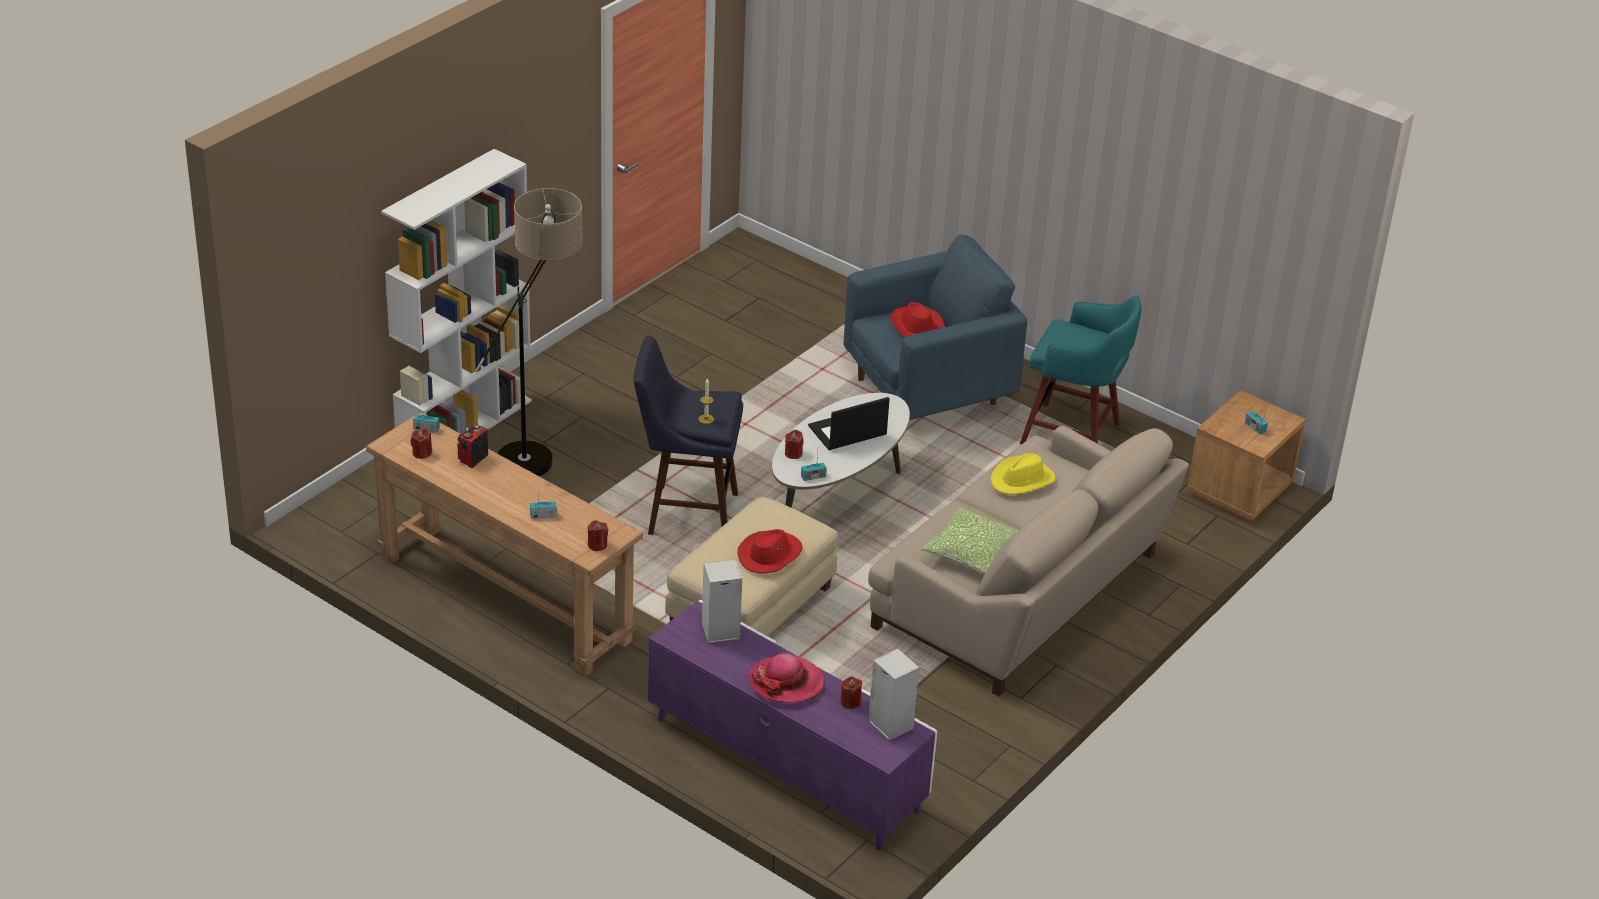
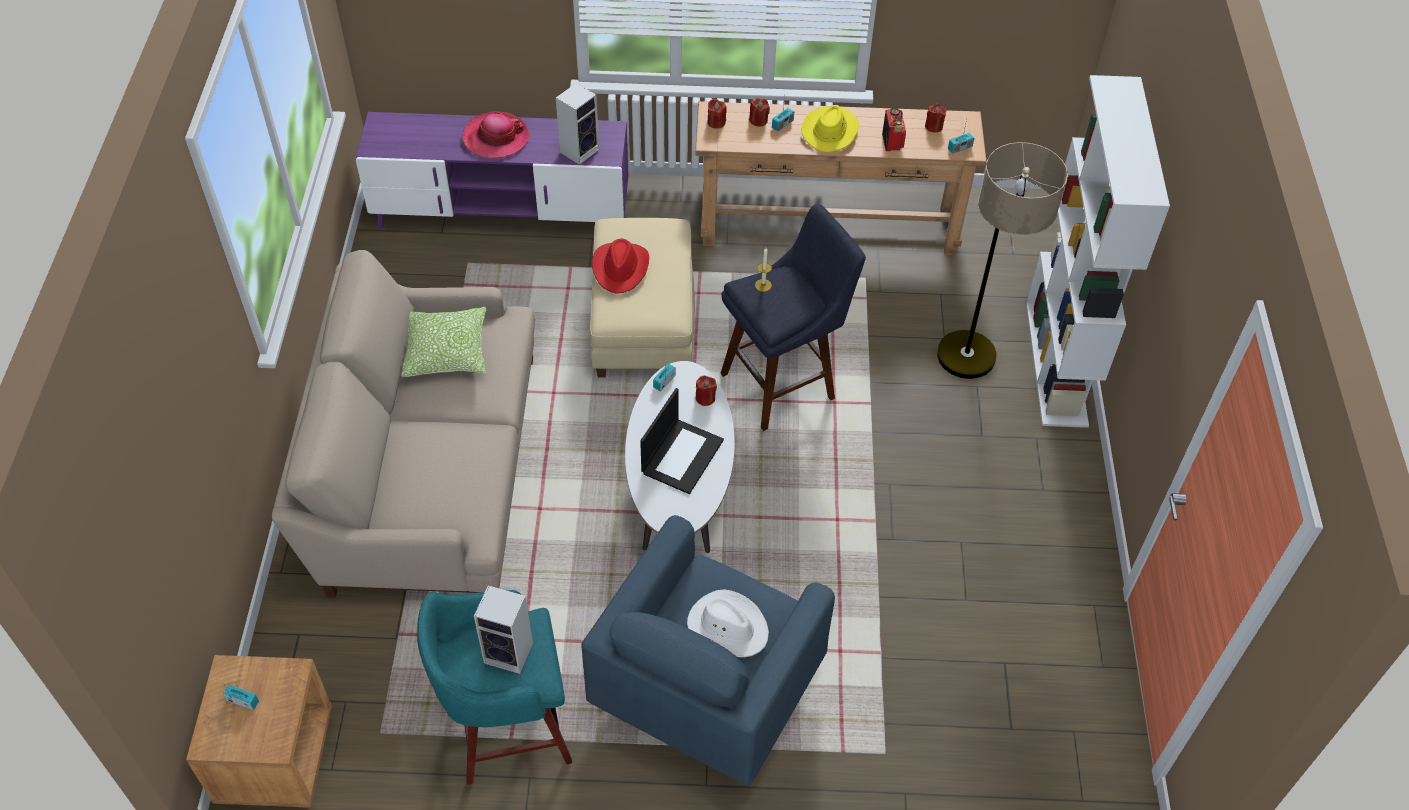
camera: 145 degrees right, 15 degrees up
red candle [840,676,862,709] -> red candle moved to [749,98,770,127]
speaker [868,649,919,741] -> speaker moved to [474,585,533,674]
red hat [890,302,945,337] -> white hat [687,589,769,657]
yellow hat [991,453,1056,495] -> yellow hat moved to [801,105,859,152]

